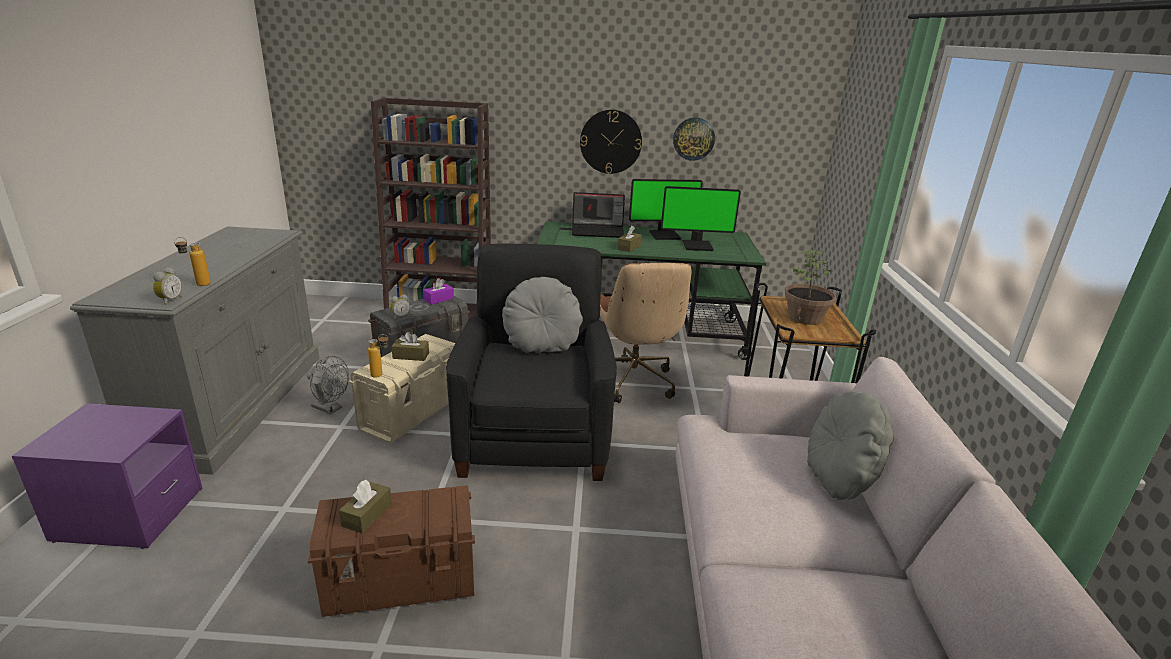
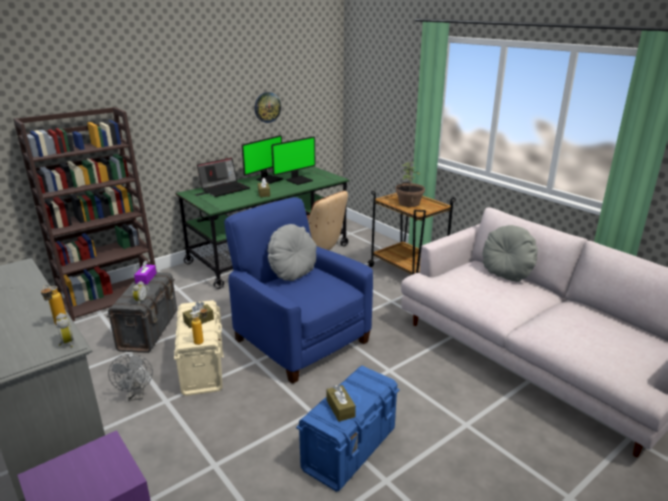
camera: 40 degrees left, 0 degrees up
grey fan [307,356,349,415] -> grey fan turned 90 degrees clockwise [108,354,153,401]
brown storage box [308,485,475,617] -> blue storage box [296,366,400,492]
black armchair [446,244,617,481] -> blue armchair [224,197,373,384]
wall clock [580,110,642,174] -> none

